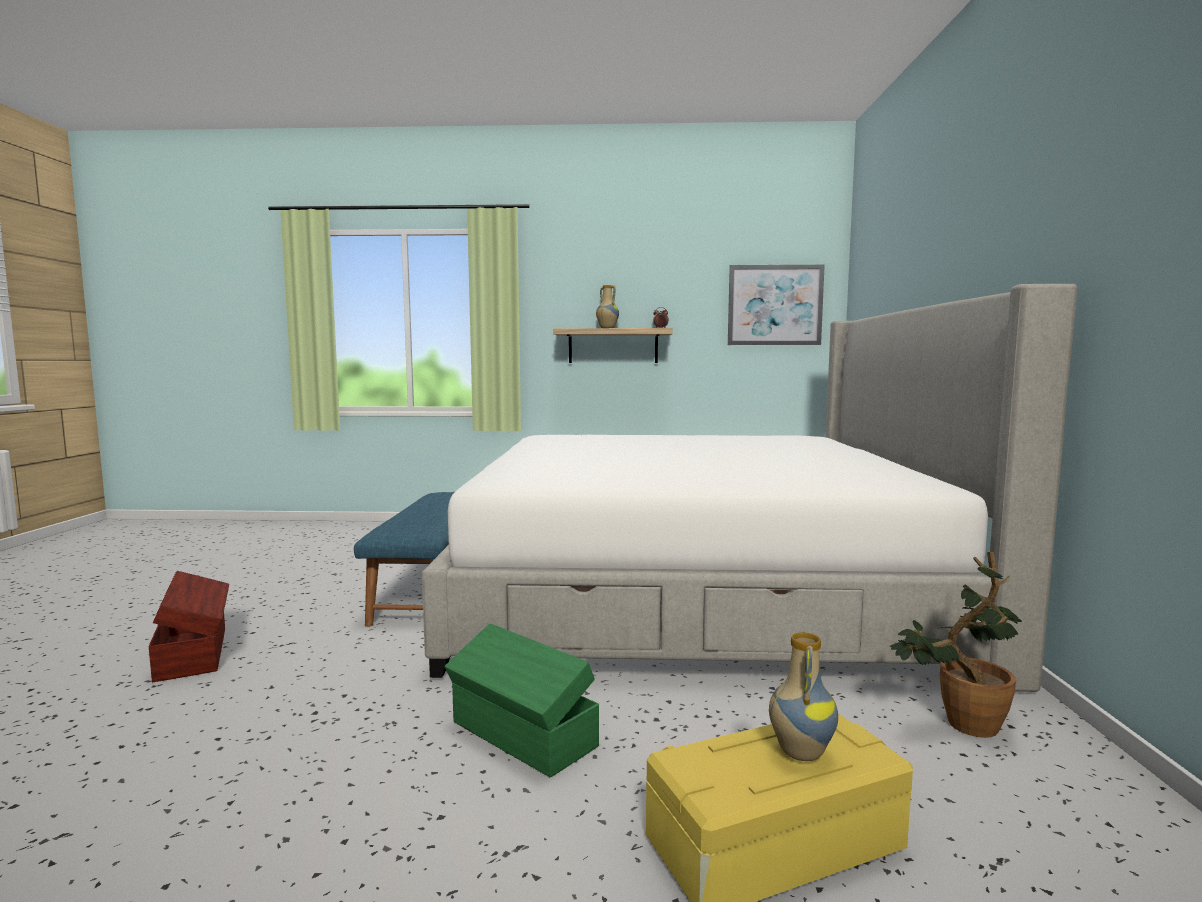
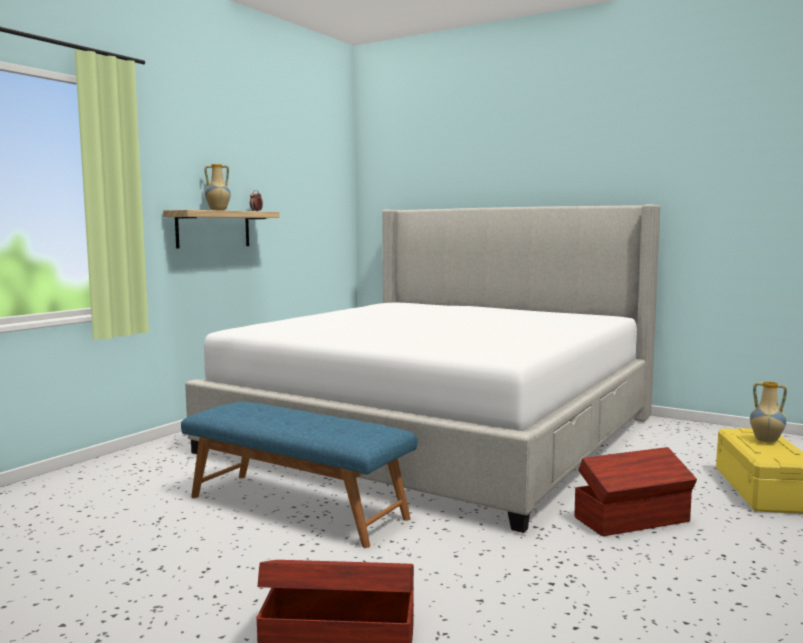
camera: 60 degrees left, 0 degrees up
green storage box [444,623,599,777] -> brown storage box [575,447,697,536]
picture [728,265,825,345] -> none
potted plant [890,552,1022,738] -> none

